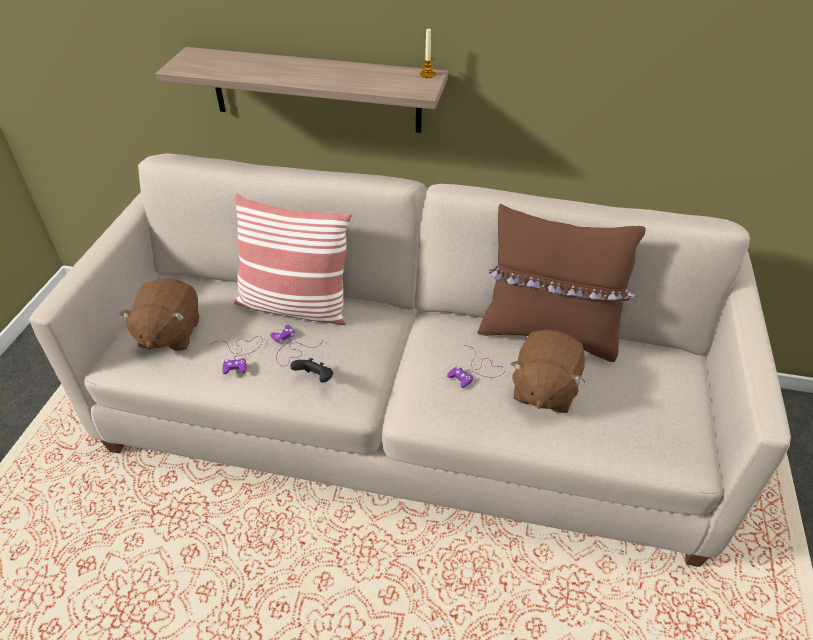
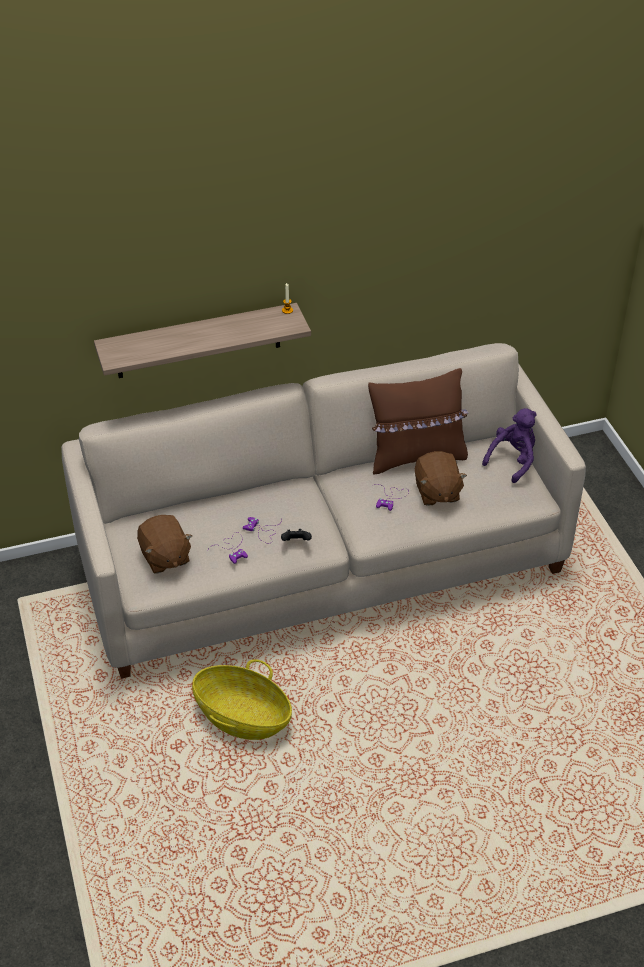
camera: 30 degrees left, 0 degrees up
pillow [234,193,351,325] -> none
none -> basket [192,659,292,740]
none -> purple plush toy [482,408,537,483]

